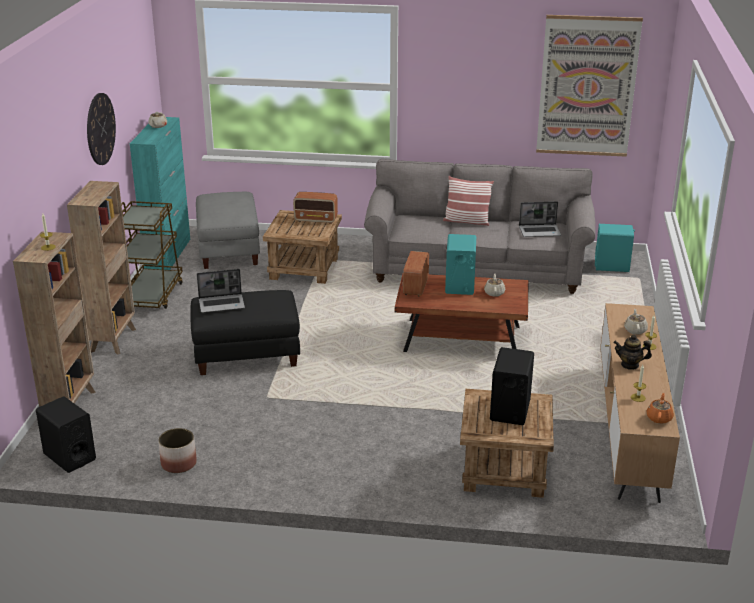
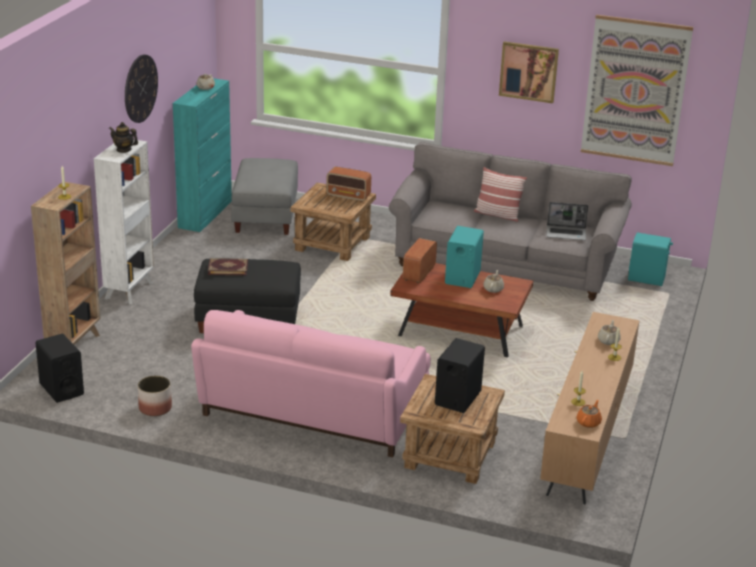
camera: 10 degrees right, 0 degrees up
brown bookcase [67,181,136,355] -> white bookcase [94,139,154,304]
brown cart [121,201,183,309] -> none
laptop [197,269,245,313] -> book [208,258,248,275]
teapot [613,335,652,370] -> teapot moved to [109,122,138,153]
none -> pink sofa [191,310,431,457]
none -> picture [499,41,559,103]

